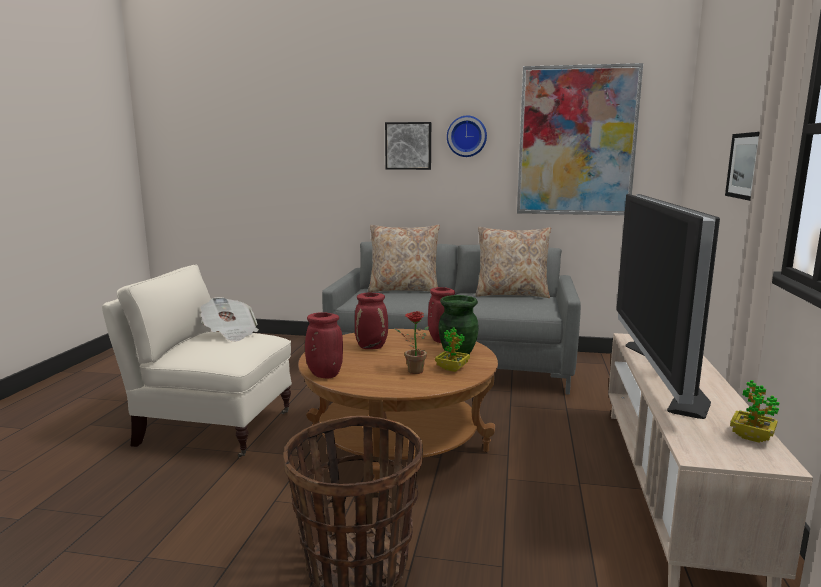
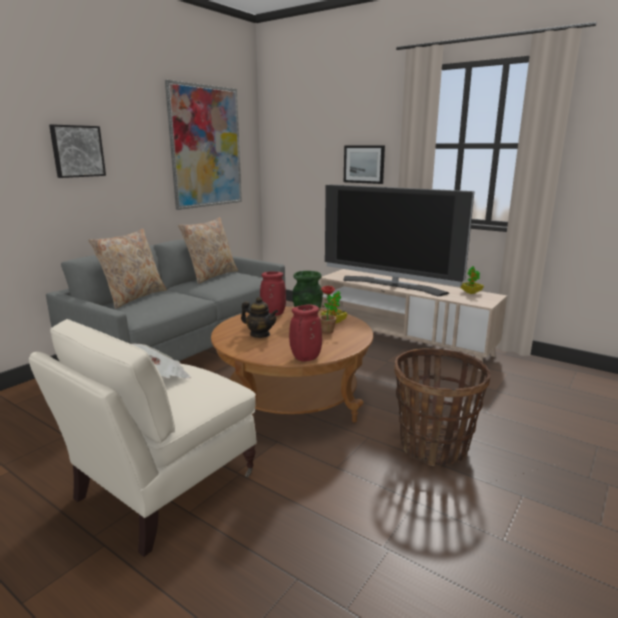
camera: 65 degrees left, 5 degrees up
red vase [355,293,388,349] -> teapot [241,297,278,338]
wall clock [447,116,487,157] -> none

